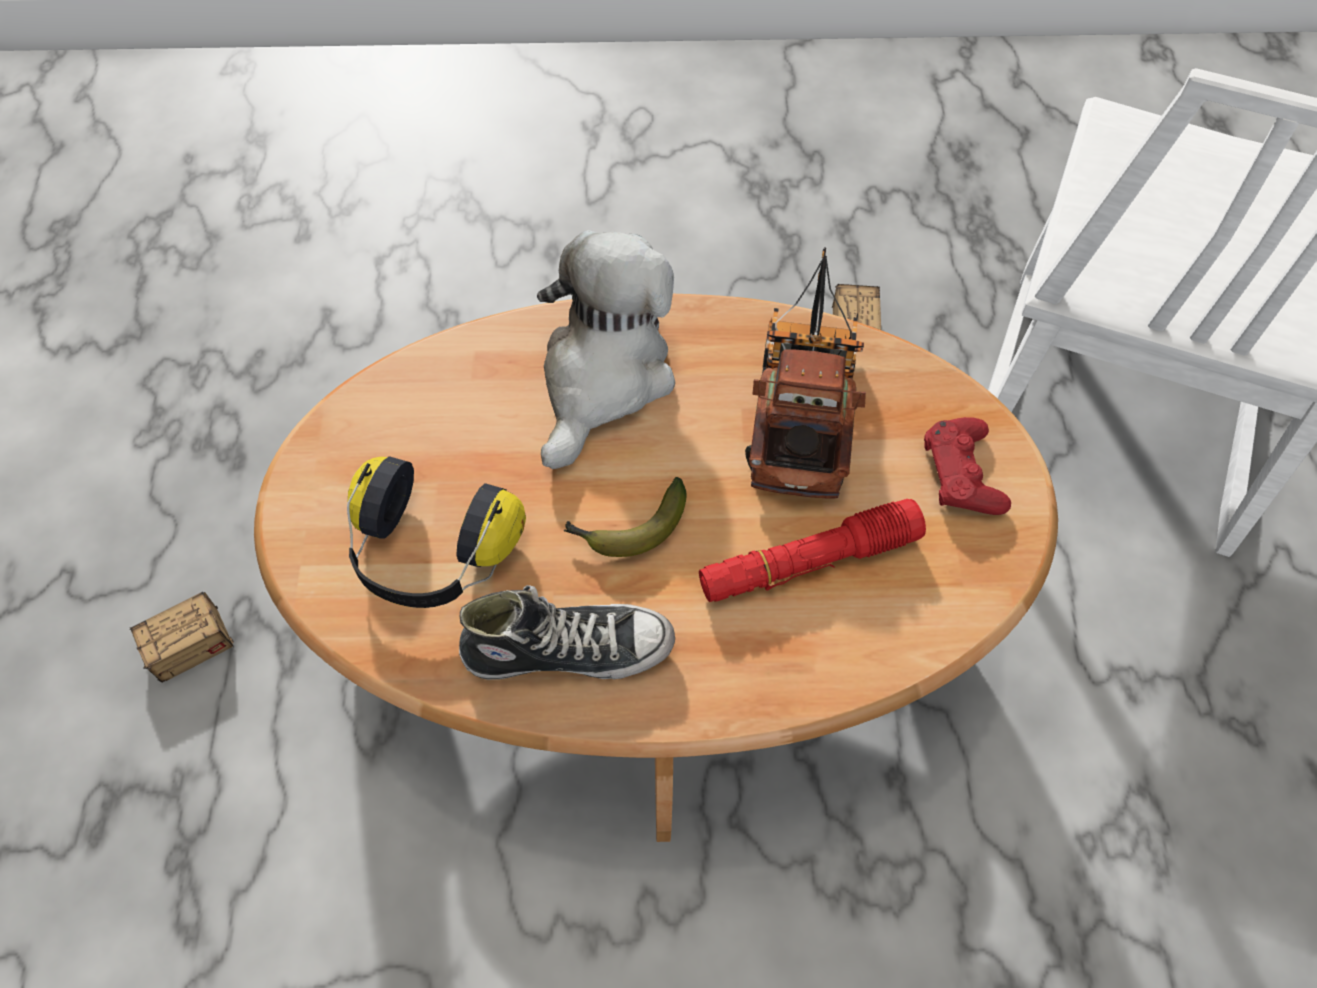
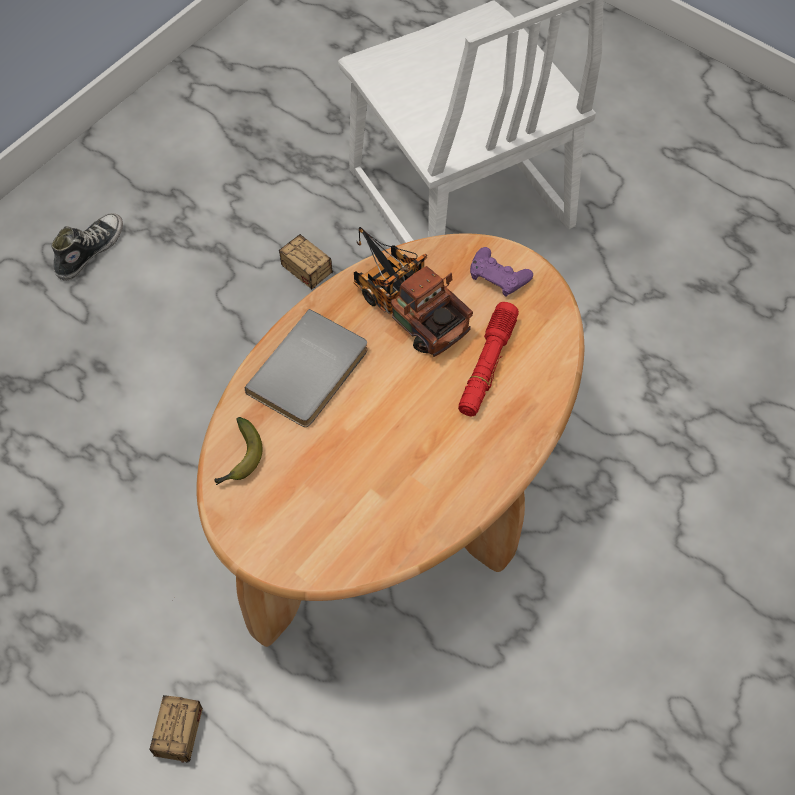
camera: 50 degrees left, 0 degrees up
headphones [347,456,526,608] -> none
shoe [459,585,675,680] -> shoe moved to [51,213,123,281]
plush toy [537,230,675,469] -> grey book [245,309,368,427]
banana [564,477,686,557] -> banana moved to [214,417,262,485]
red game controller [924,417,1011,515] -> purple game controller [470,247,533,297]

